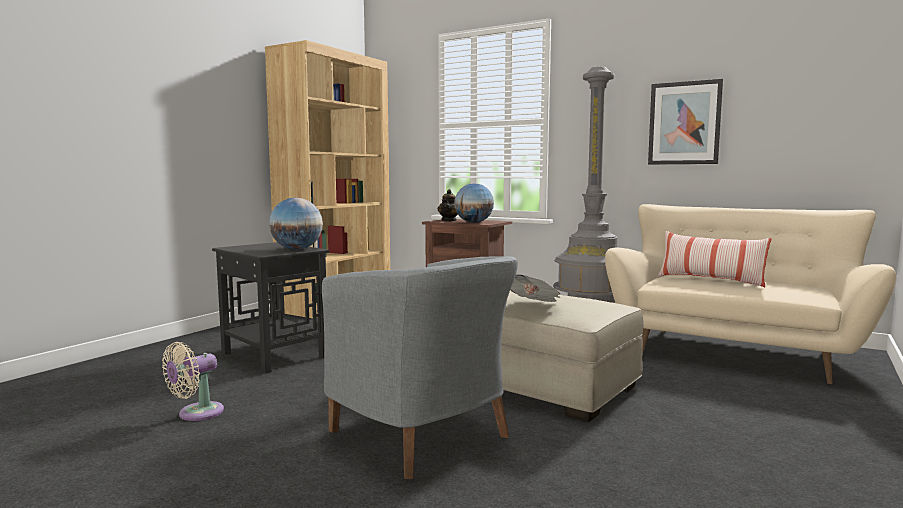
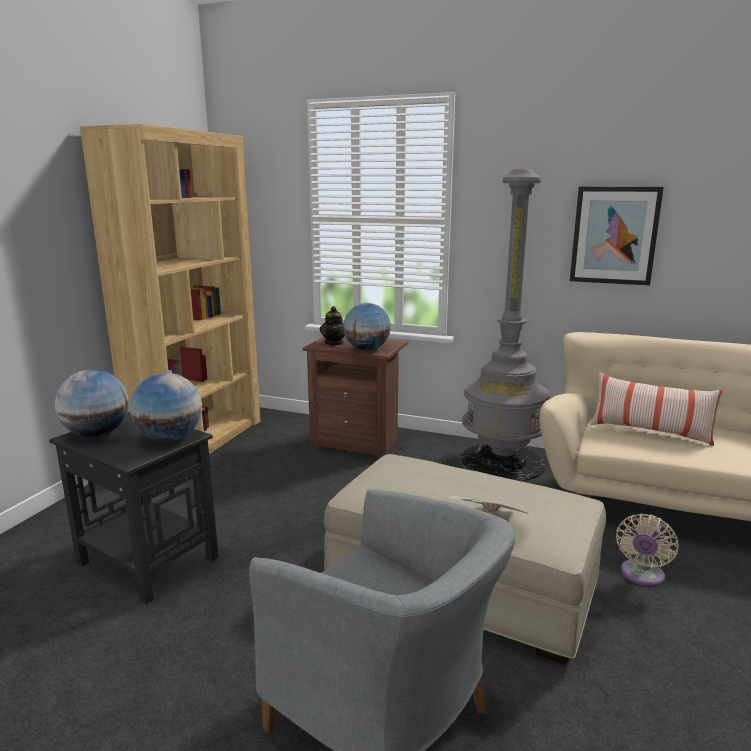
camera: 10 degrees left, 10 degrees up
beige fan [162,342,224,421] -> beige fan moved to [616,513,679,586]
none -> globe [55,369,129,437]

